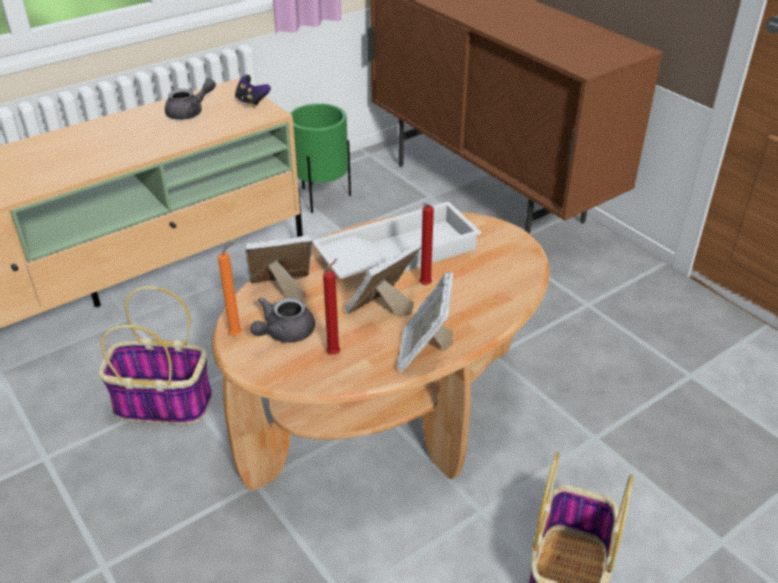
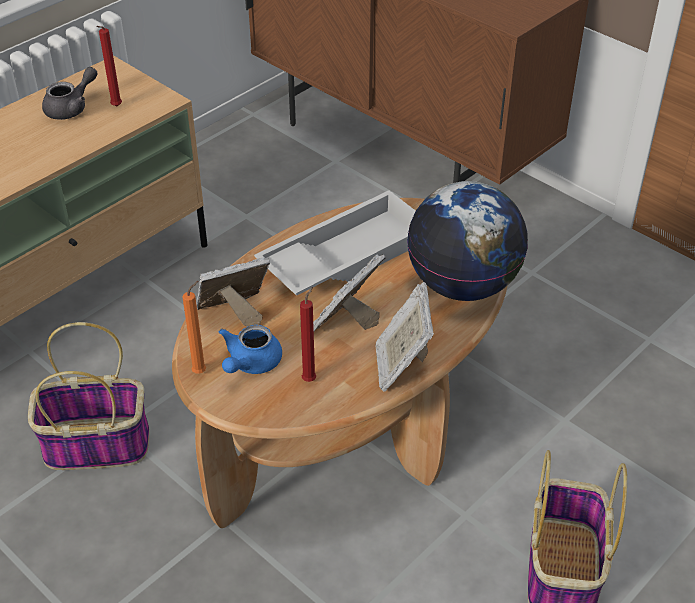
camera: 10 degrees left, 5 degrees up
game controller [235,75,271,108] -> none
grey teapot [250,297,315,343] -> blue teapot [219,325,282,374]
green planter [290,103,351,213] -> none
red candle [419,203,434,285] -> red candle moved to [96,26,122,106]
none -> globe [407,181,528,301]

